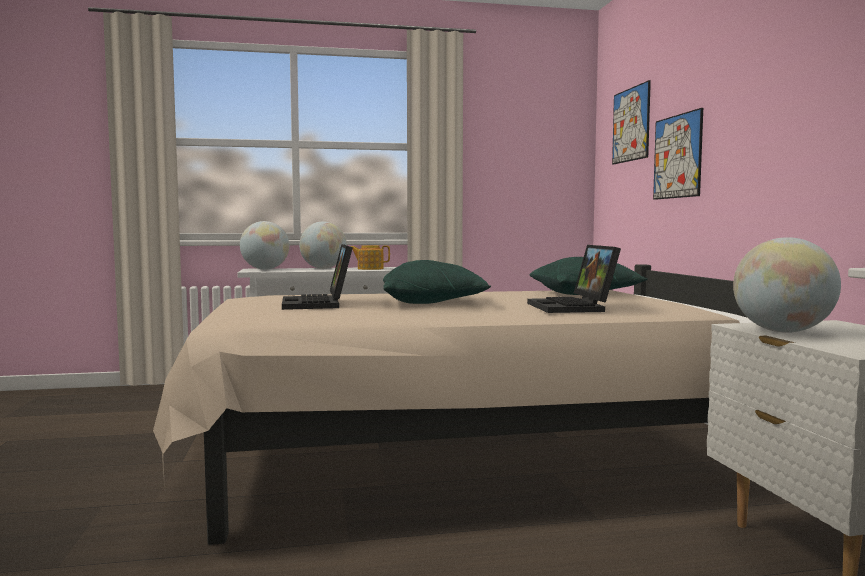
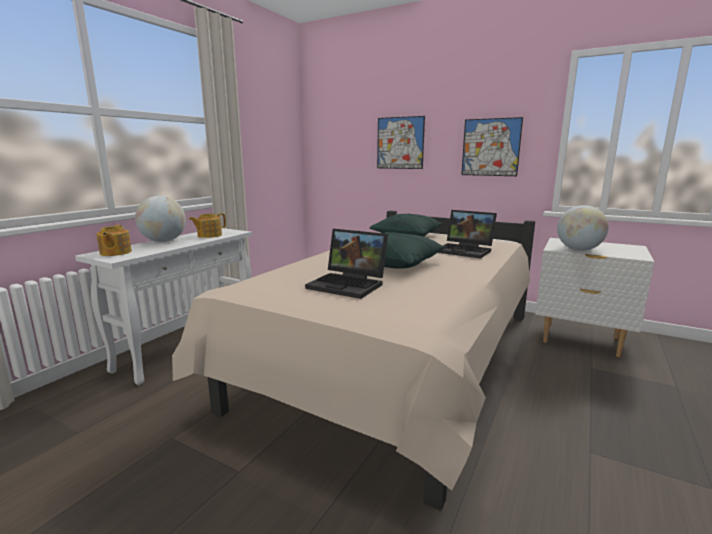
camera: 50 degrees left, 10 degrees up
globe [240,221,289,270] -> teapot [96,225,132,256]
picture [612,80,651,164] -> picture moved to [461,117,523,176]

